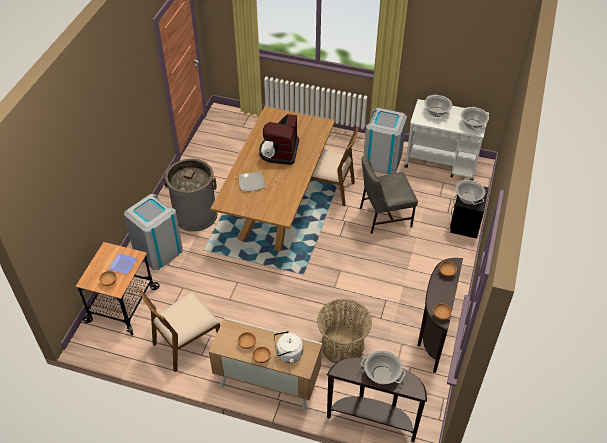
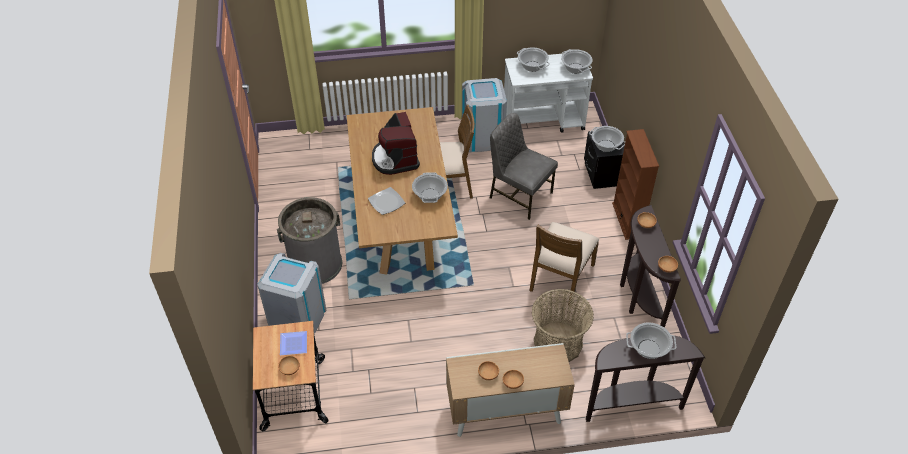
camera: 25 degrees left, 0 degrees up
brown chair [139,290,220,372] -> brown chair moved to [529,222,599,305]
white kettle [274,331,303,364] -> none
grey chair [360,155,418,234] -> grey chair turned 75 degrees clockwise [490,113,558,220]
none -> cooking pot [412,172,448,203]
none -> brown bookcase [612,129,659,240]

